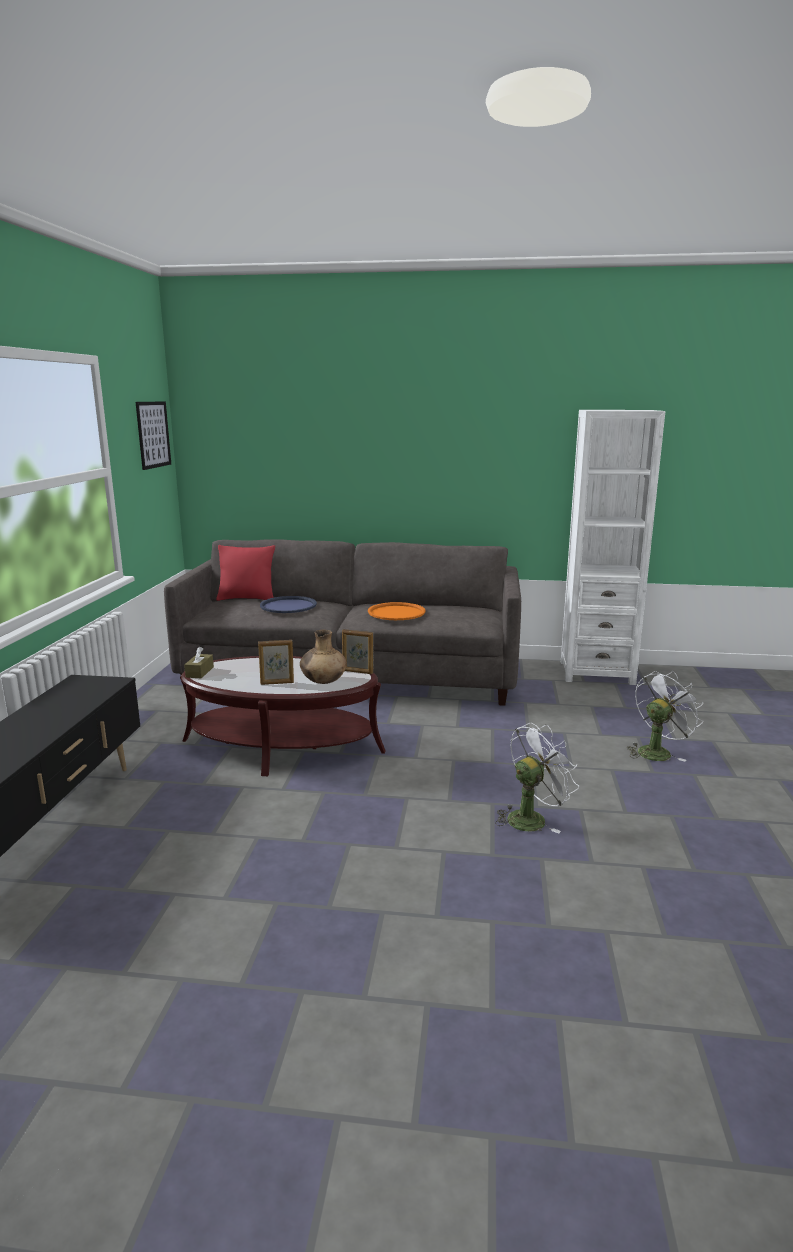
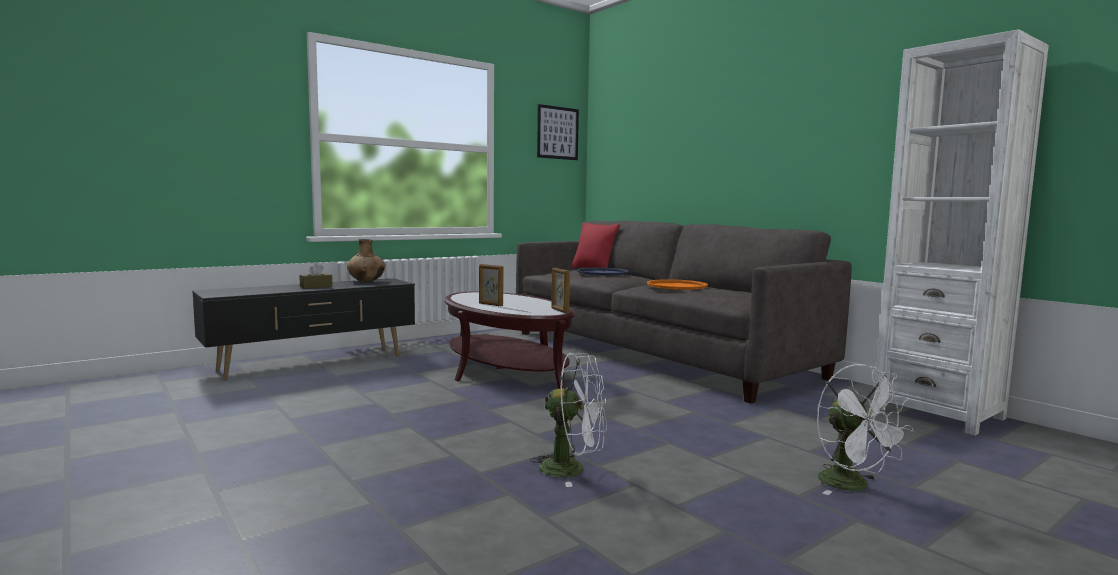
camera: 45 degrees right, 10 degrees down
brown tissue box [184,647,214,678] -> brown tissue box moved to [299,263,332,289]
brown vase [300,630,347,684] -> brown vase moved to [347,239,385,282]
white fan [627,671,704,762] -> white fan turned 60 degrees clockwise [817,364,914,495]

